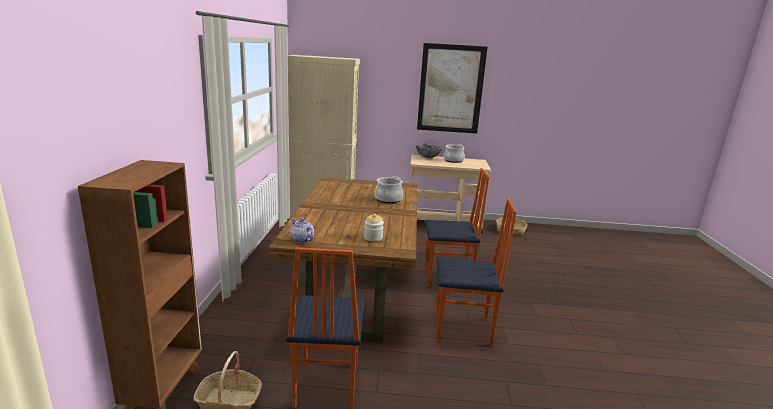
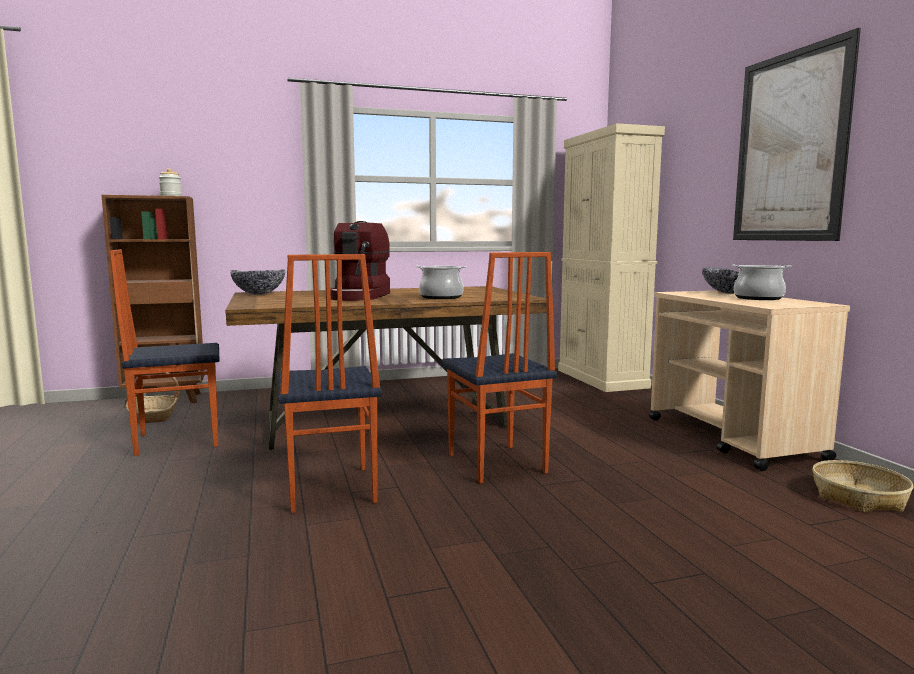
camera: 70 degrees right, 10 degrees down
teapot [290,219,314,243] -> bowl [230,269,285,295]
jar [364,214,384,242] -> jar moved to [159,168,182,196]
none -> coffee machine [330,221,390,301]

